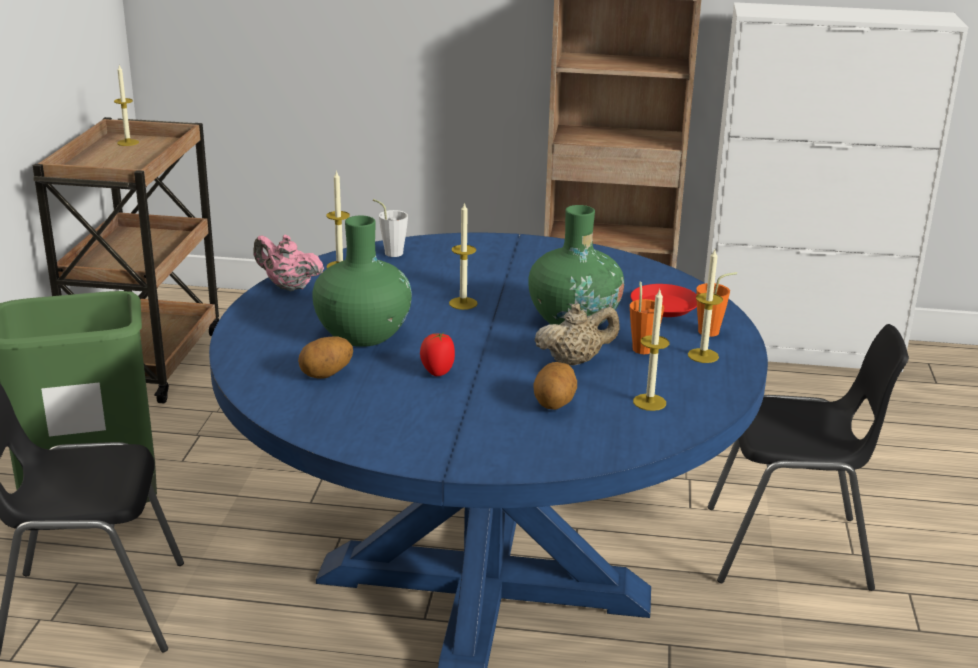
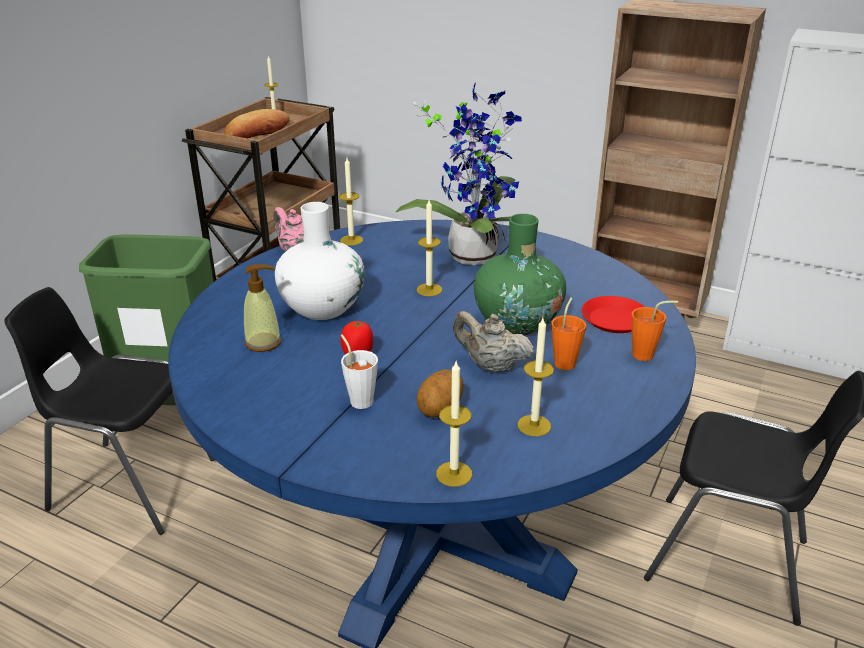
camera: 20 degrees right, 5 degrees up
potato [298,336,353,379] -> soap dispenser [244,264,282,352]
green vase [312,216,412,347] -> white vase [275,202,365,320]
white cup [373,199,408,257] -> white cup moved to [341,334,378,409]
beige teapot [535,303,620,365] -> beige teapot turned 150 degrees counterclockwise [453,311,534,374]
candle [688,250,723,363] -> candle moved to [436,361,472,487]
none -> bread [224,109,290,138]
none -> potted plant [396,82,522,265]

